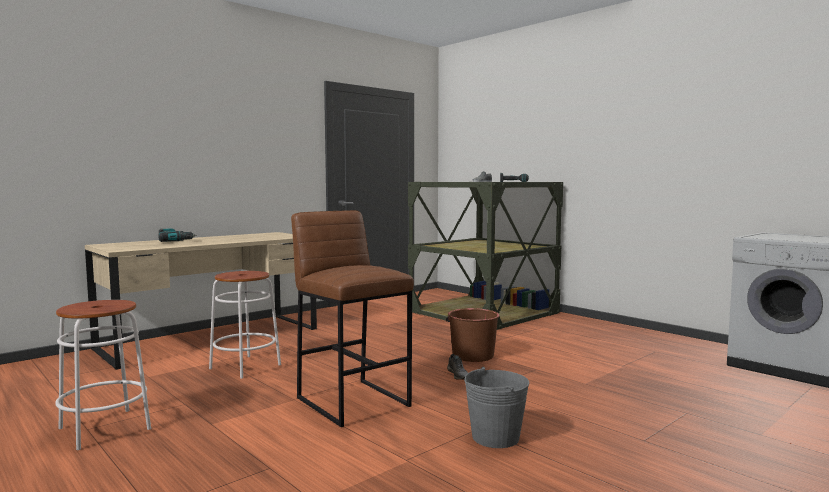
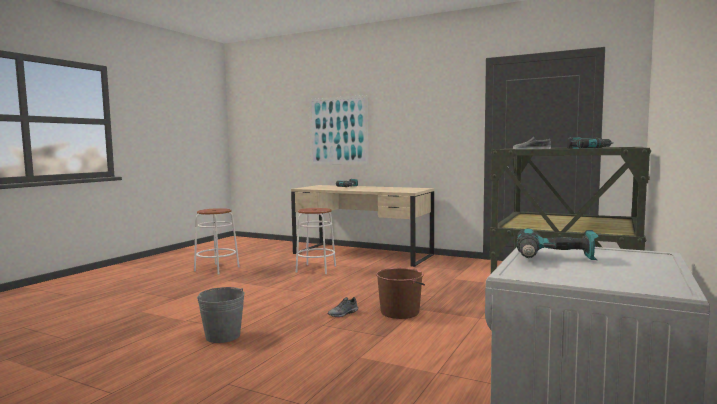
camera: 70 degrees right, 0 degrees up
brown stool [291,210,414,427] -> none
none -> picture [309,95,368,165]
none -> power drill [516,228,599,260]

